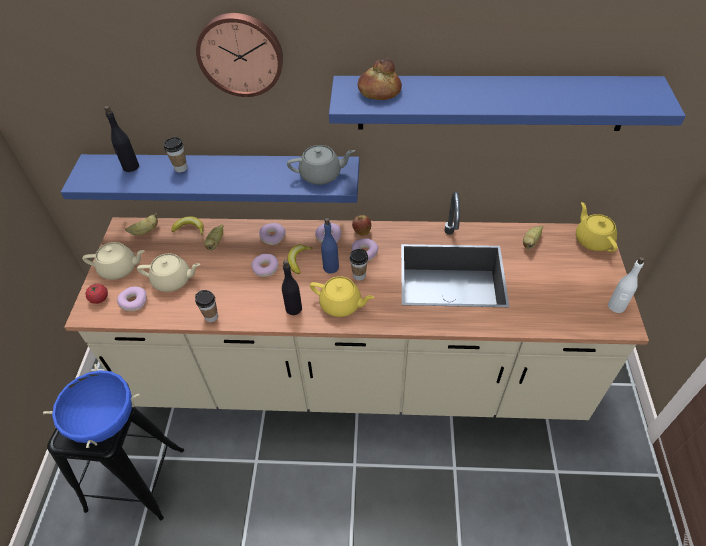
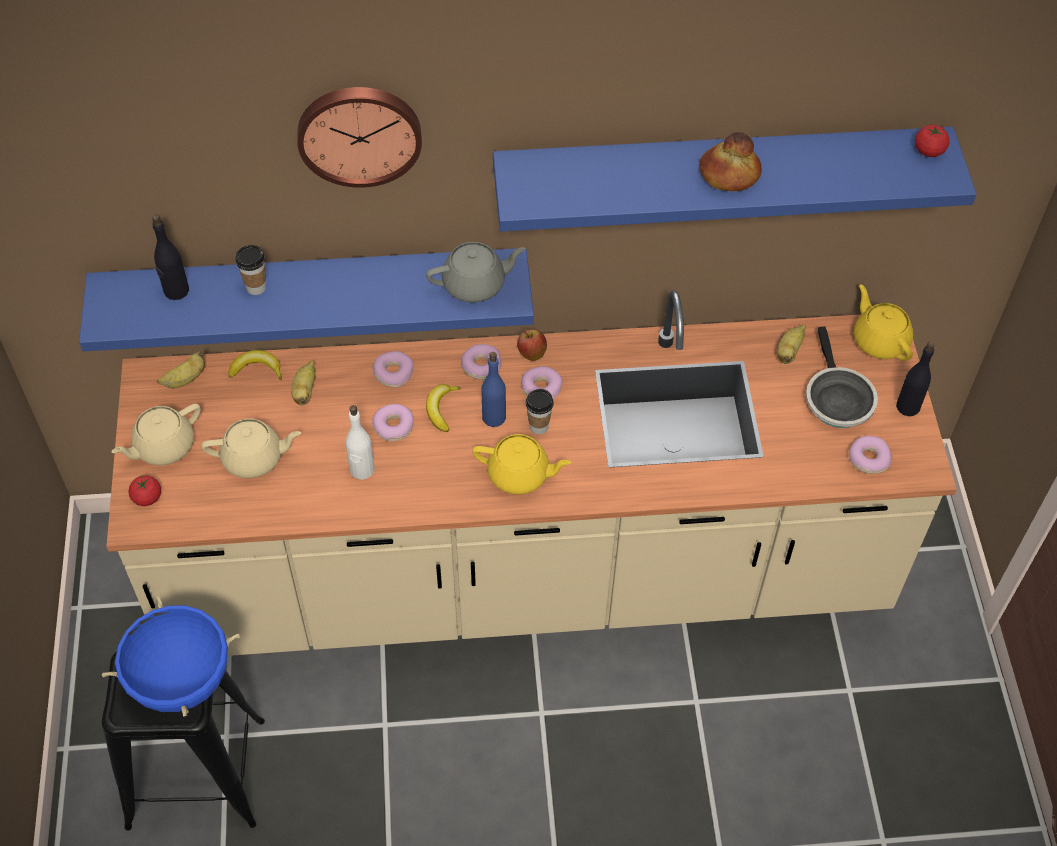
camera: 10 degrees left, 5 degrees up
beige teapot [82,242,145,280] -> beige teapot turned 150 degrees clockwise [111,404,201,466]
donut [117,287,147,311] -> donut moved to [849,436,892,474]
cup [195,290,218,322] -> none
black bottle [282,260,302,315] -> black bottle moved to [896,341,935,416]
bread [358,58,402,100] -> bread moved to [699,132,762,191]
white bottle [608,257,645,313] -> white bottle moved to [346,405,375,480]
none -> frying pan [806,326,878,428]
none -> tomato [915,125,949,157]

